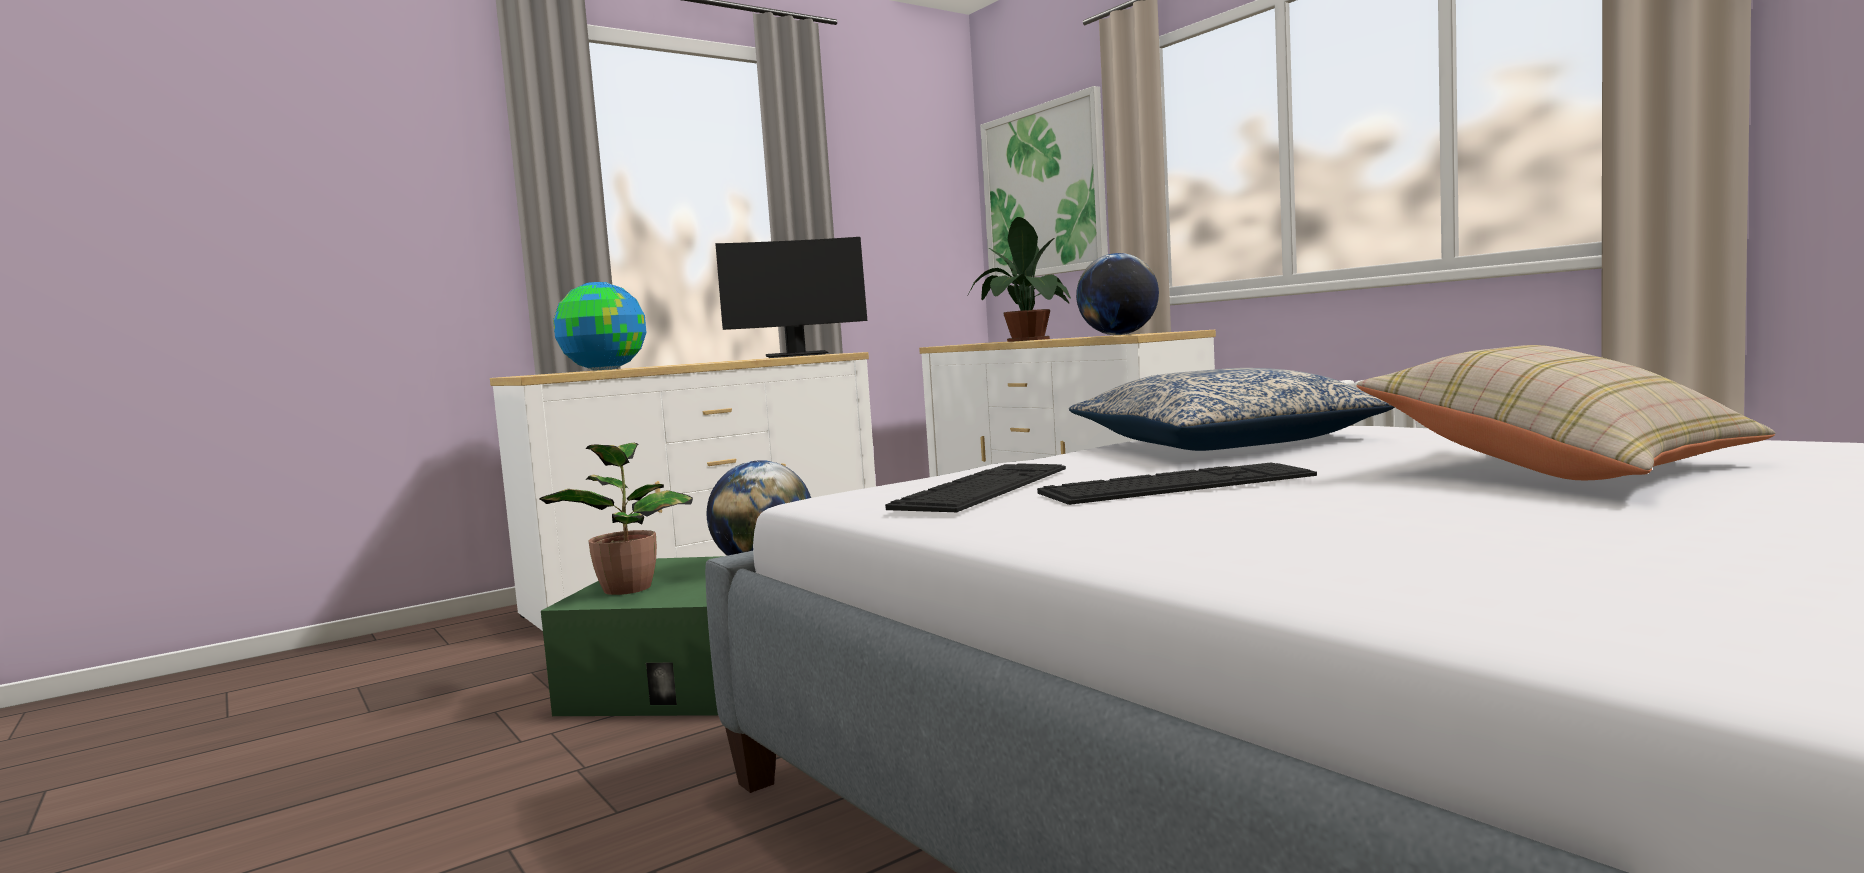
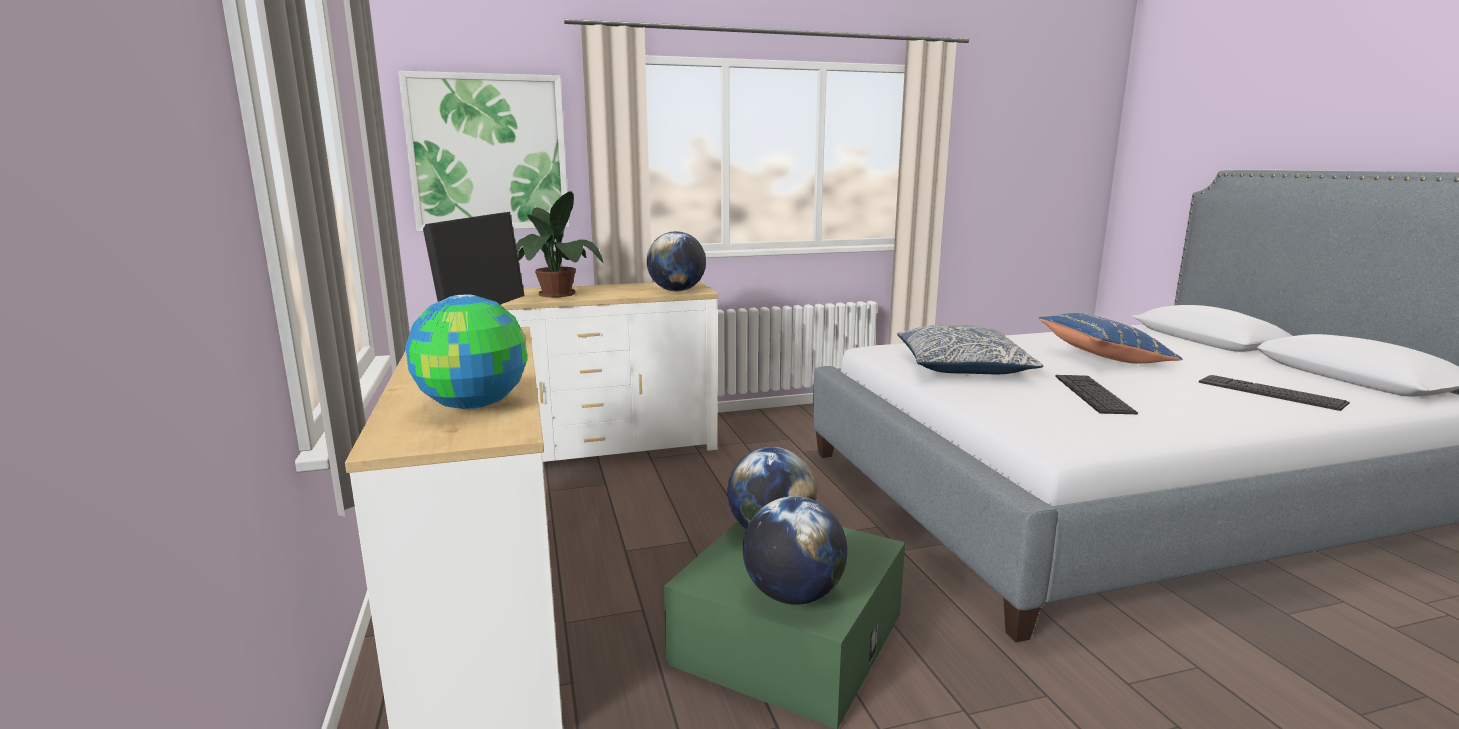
camera: 70 degrees left, 10 degrees up
potted plant [539,443,693,595] -> globe [743,496,848,605]
keyboard [885,463,1066,512] -> keyboard moved to [1199,375,1350,411]
beige pillow [1356,345,1775,480] -> blue pillow [1038,313,1182,364]

